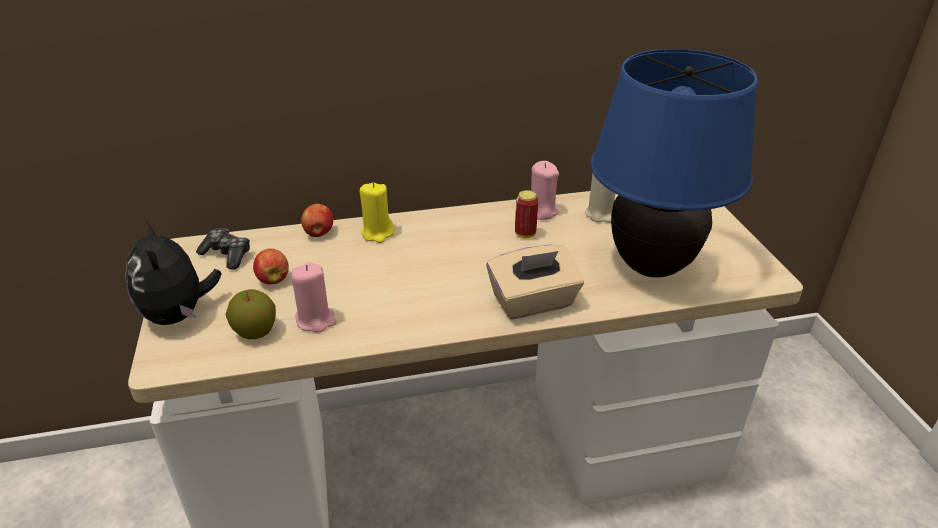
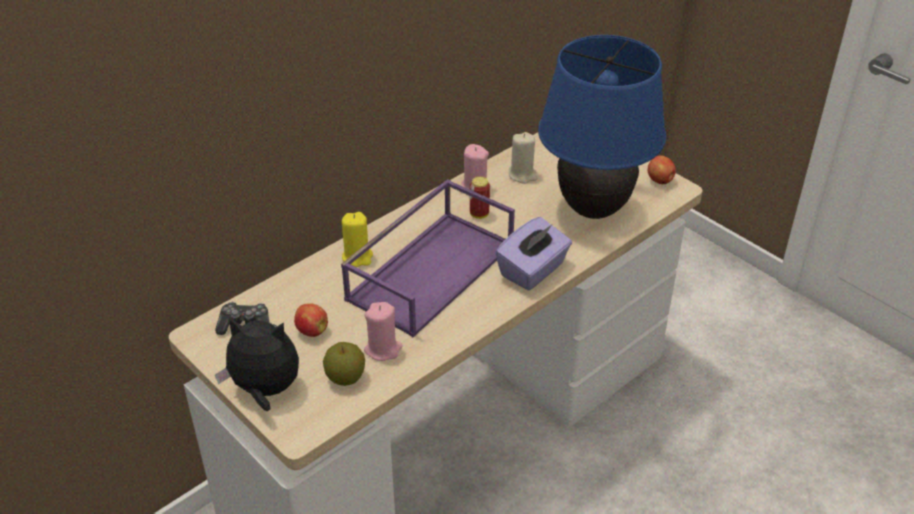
camera: 30 degrees left, 5 degrees up
plush toy [125,219,222,325] -> plush toy turned 150 degrees clockwise [215,317,299,411]
apple [301,204,333,237] -> apple moved to [647,155,676,184]
beige tissue box [486,244,584,319] -> purple tissue box [495,217,572,290]
none -> purple tray [341,179,515,337]

